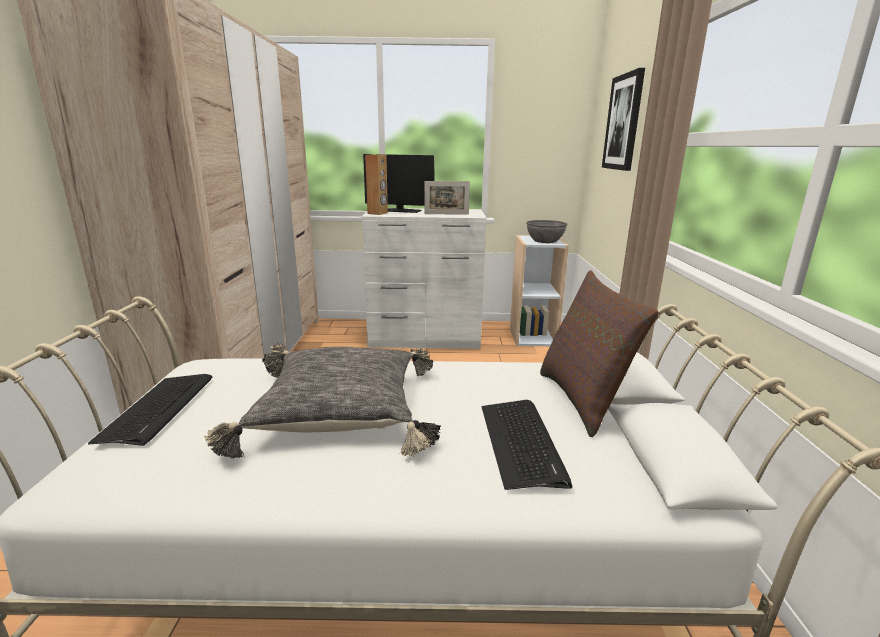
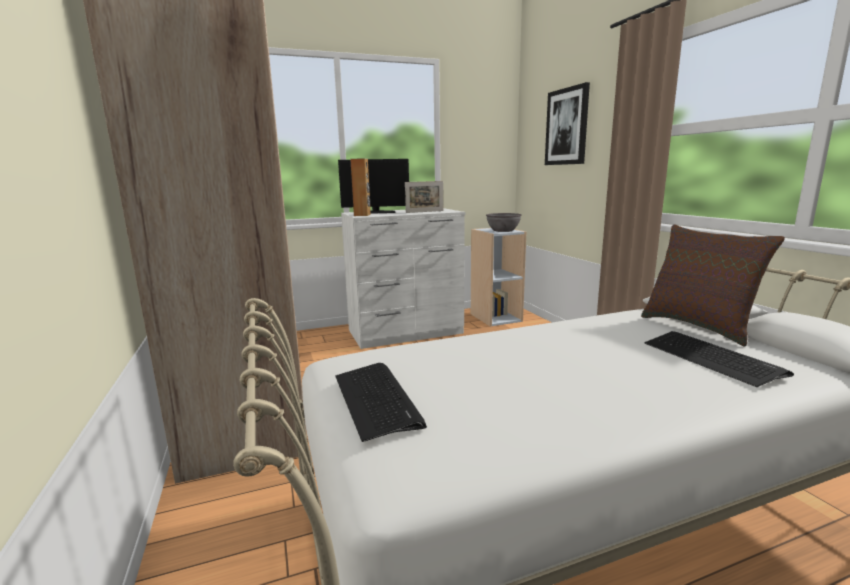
camera: 20 degrees left, 5 degrees down
pillow [204,343,440,459] -> none

